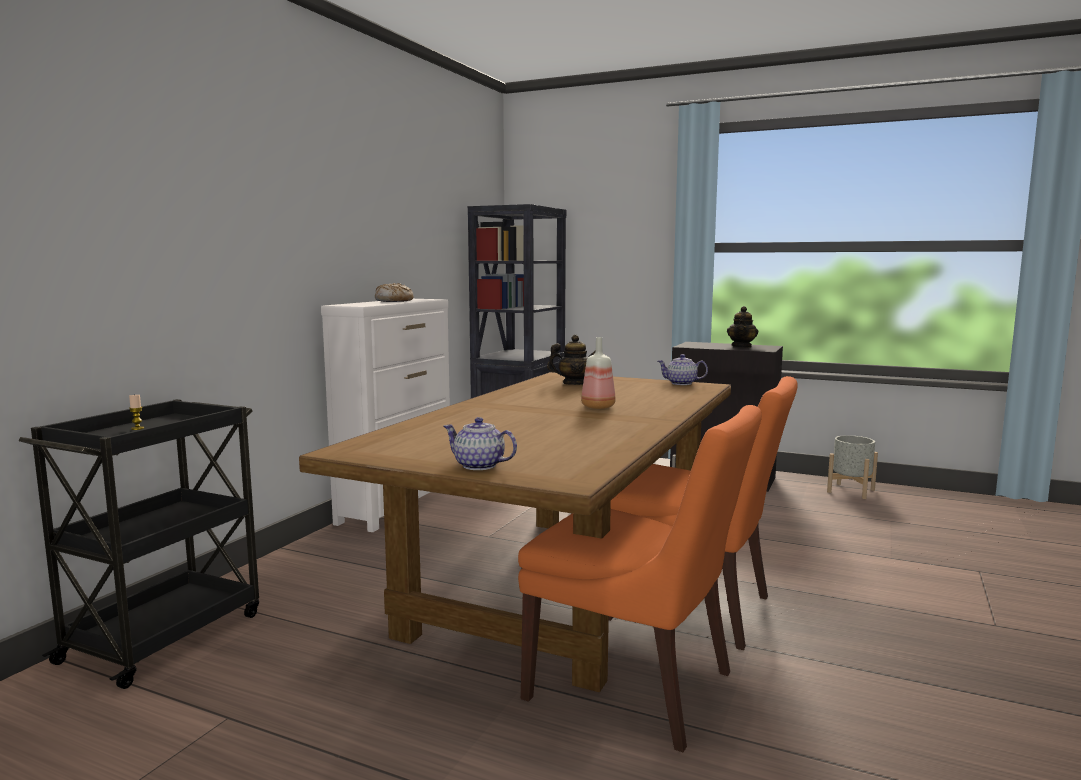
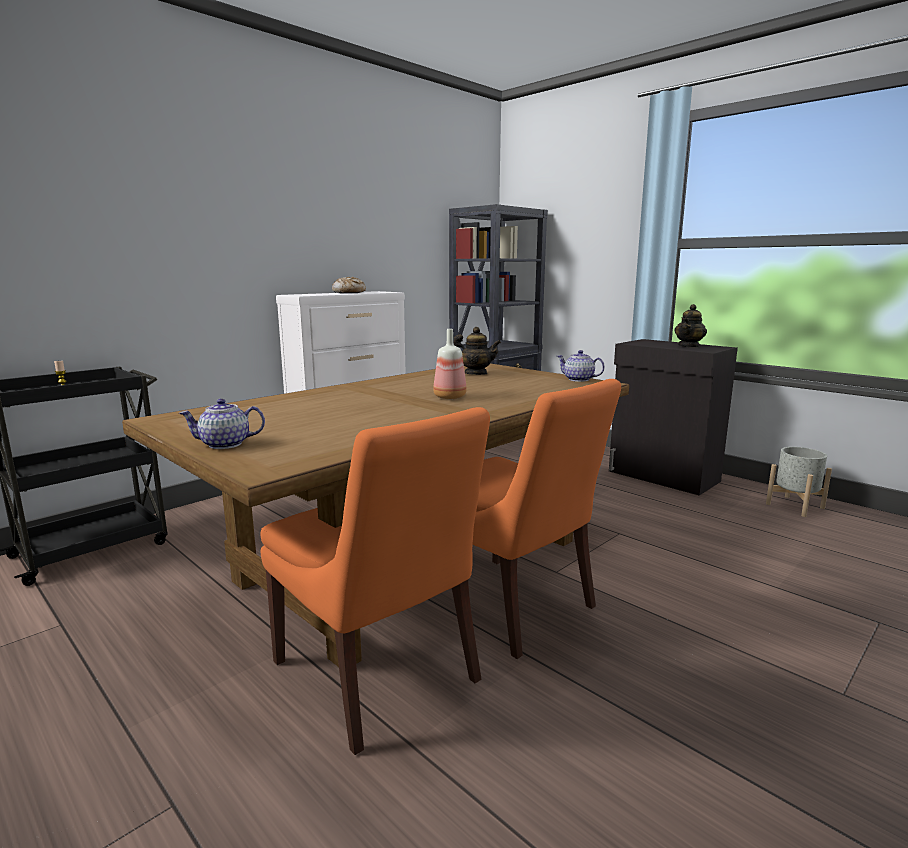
camera: 20 degrees right, 5 degrees up
teapot [443,417,517,470] -> teapot turned 60 degrees counterclockwise [179,399,265,449]

